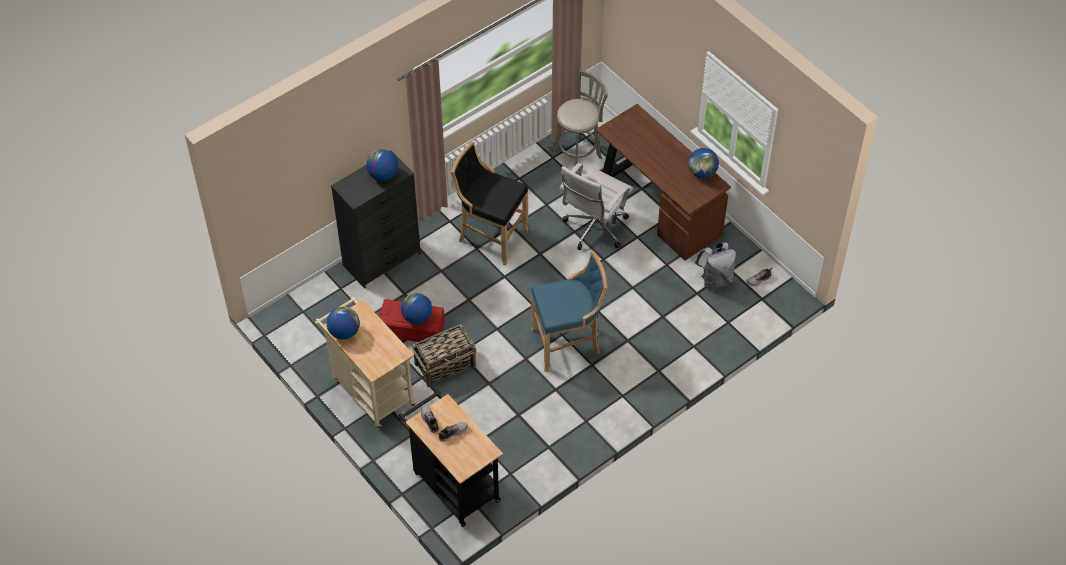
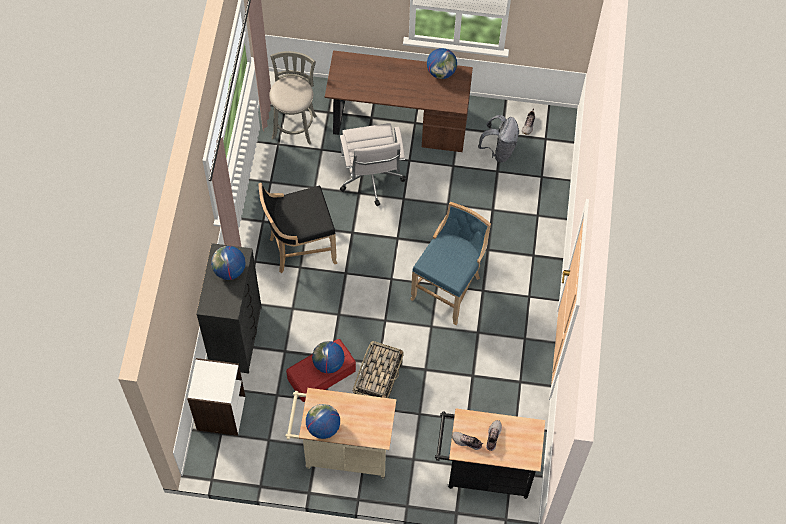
camera: 45 degrees left, 10 degrees up
none -> white bookcase [187,358,245,436]

